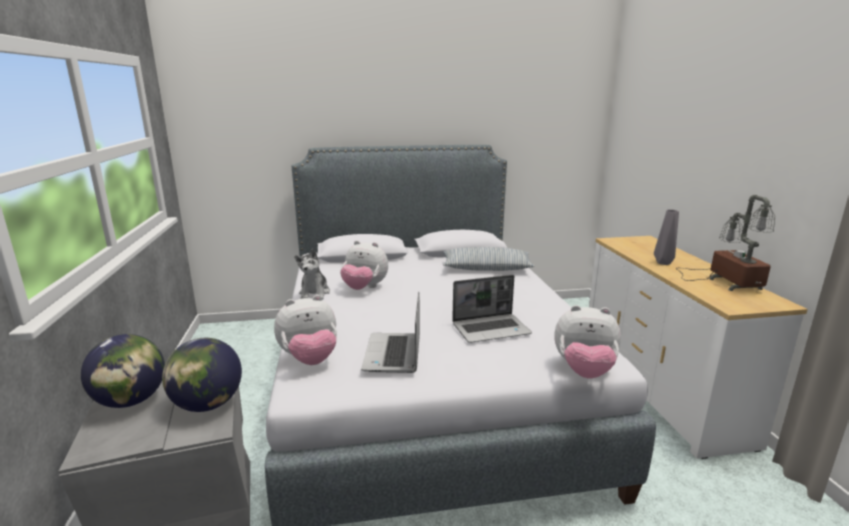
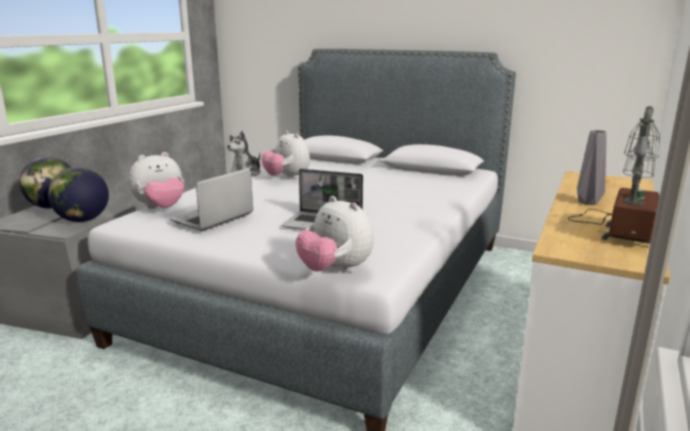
camera: 35 degrees right, 0 degrees up
plush toy [274,295,337,365] -> plush toy turned 45 degrees counterclockwise [128,152,184,209]
pillow [443,247,535,271] -> none

